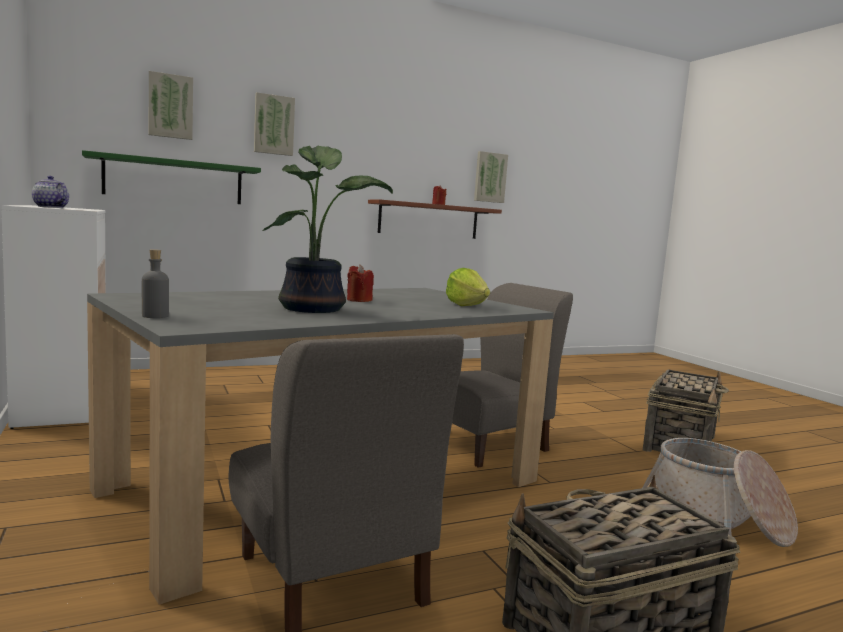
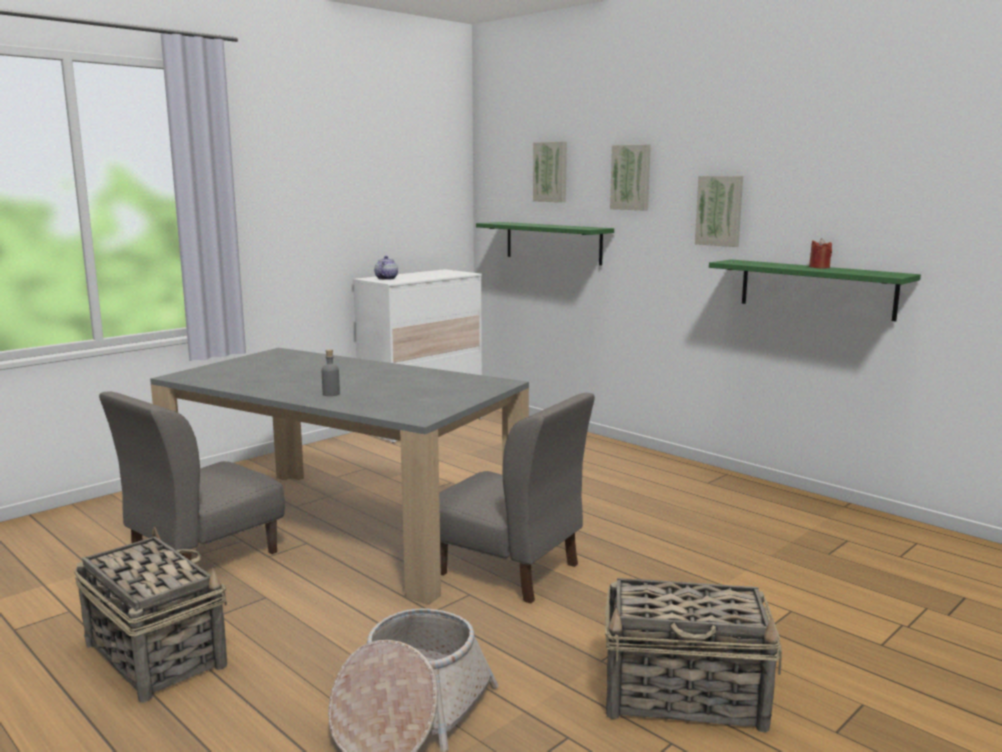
camera: 70 degrees right, 5 degrees up
grey bottle [142,249,169,318] -> grey bottle moved to [322,349,340,396]
potted plant [263,146,393,313] -> none
red candle [347,264,374,302] -> none
brown shelf [368,199,502,239] -> green shelf [709,260,921,322]
lettuce [446,268,490,306] -> none
picture [474,151,508,203] -> picture moved to [695,176,743,247]

